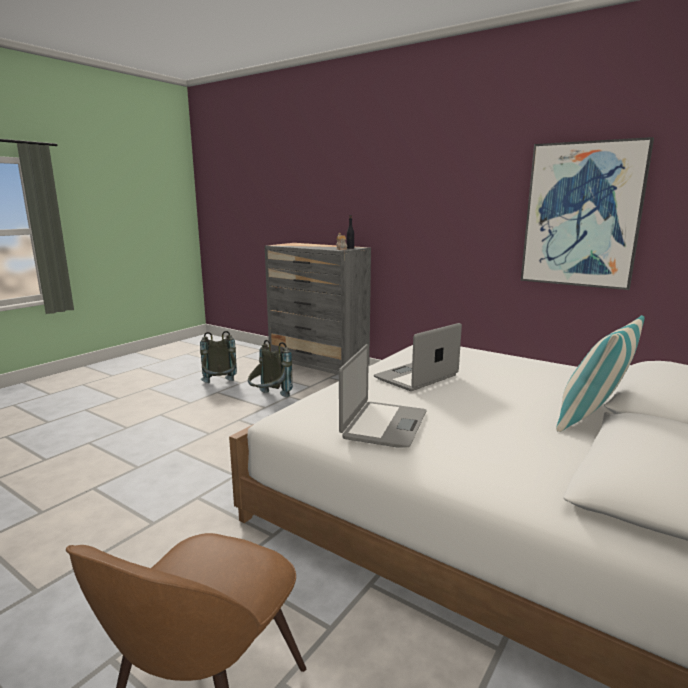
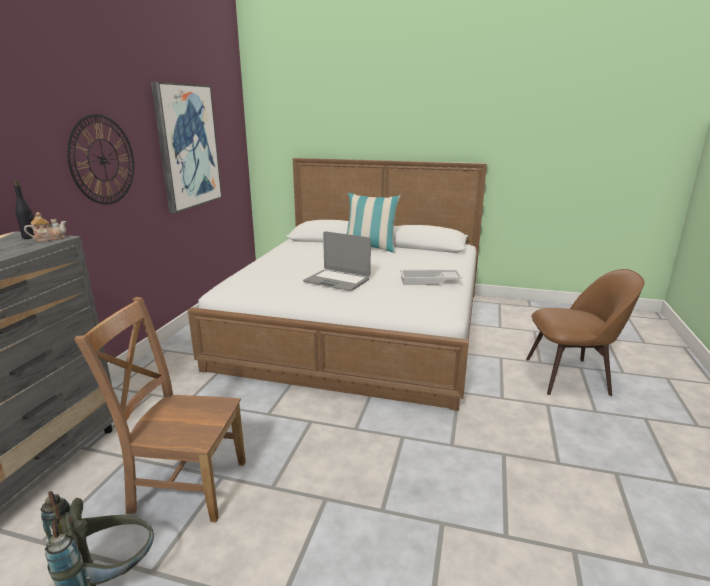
camera: 110 degrees left, 5 degrees up
grey backpack [248,340,293,397] -> brown chair [74,297,246,522]
laptop [339,344,426,447] -> white tray [400,270,463,285]
none -> wall clock [67,114,134,205]

